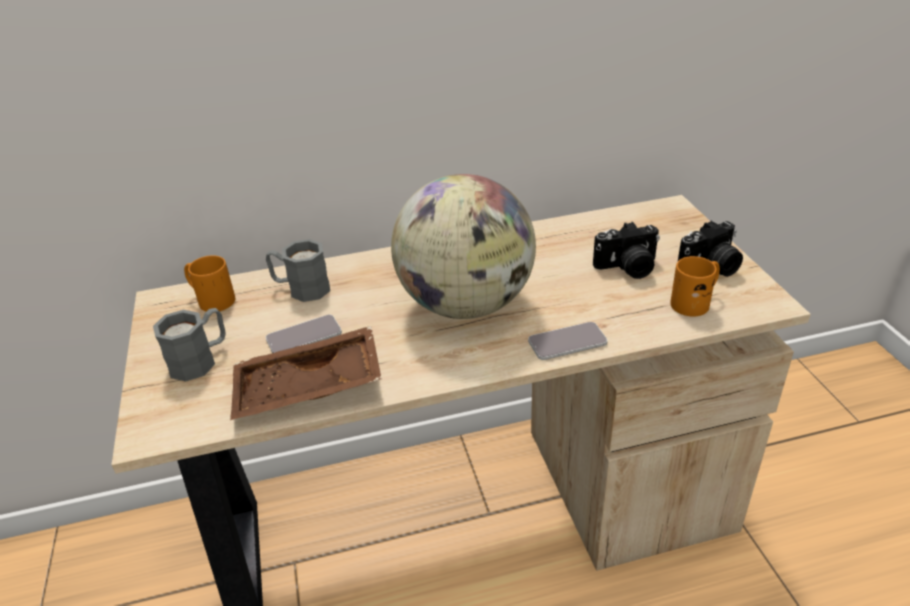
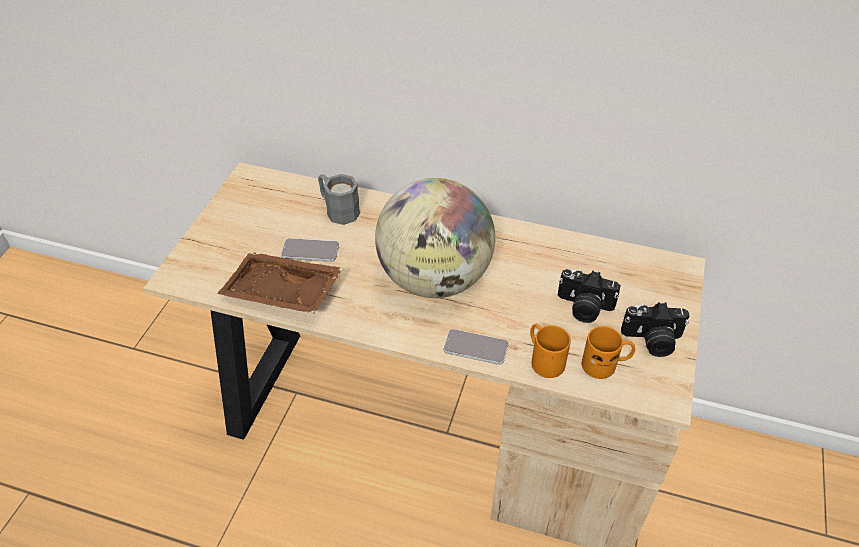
camera: 30 degrees right, 10 degrees up
grey mug [153,308,226,382] -> none
orange mug [184,255,235,311] -> orange mug moved to [530,324,571,378]

